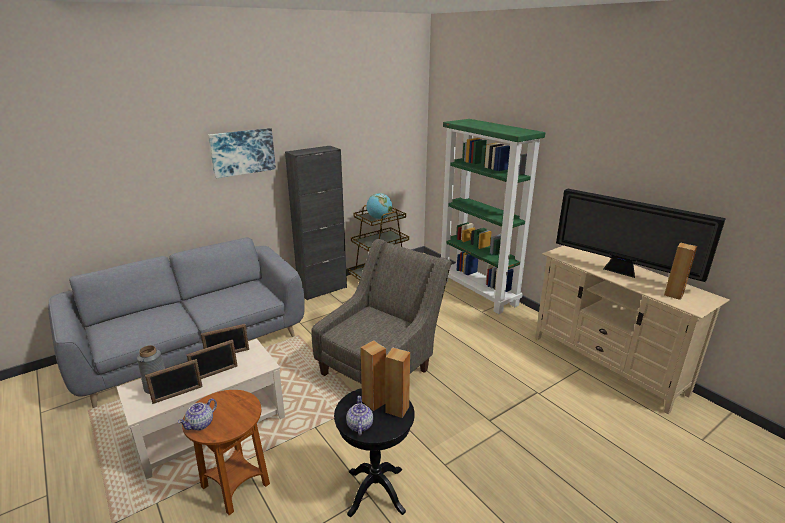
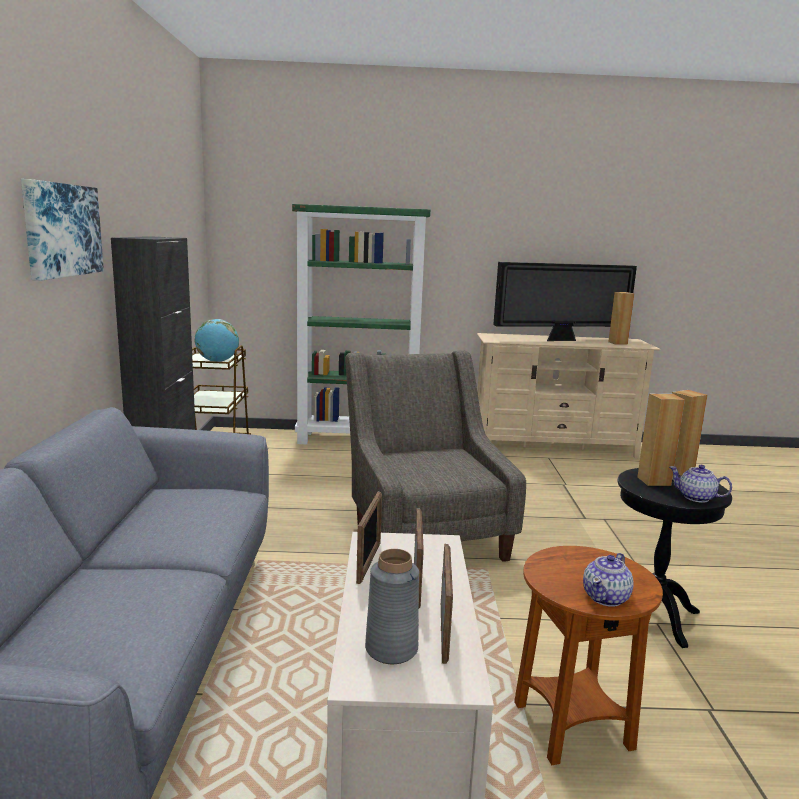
camera: 55 degrees left, 10 degrees down
teapot [178,399,217,431] -> teapot turned 60 degrees clockwise [583,553,634,607]

